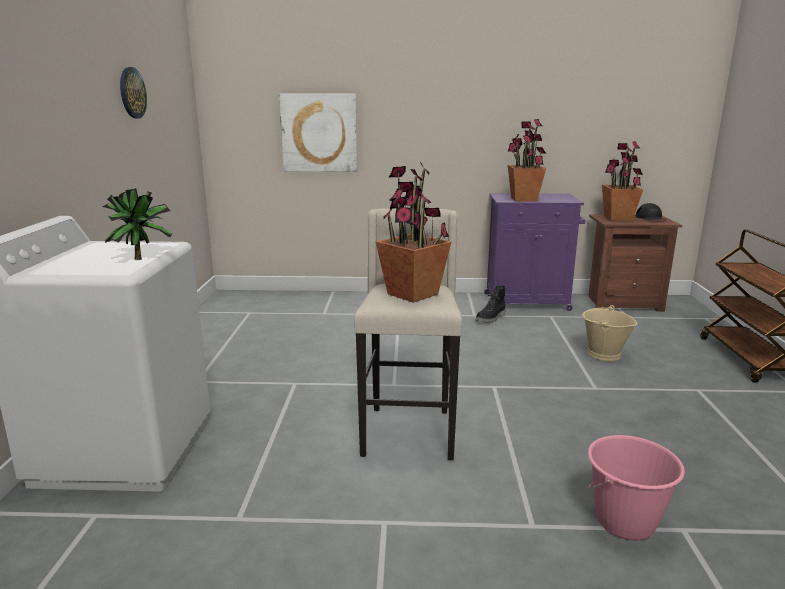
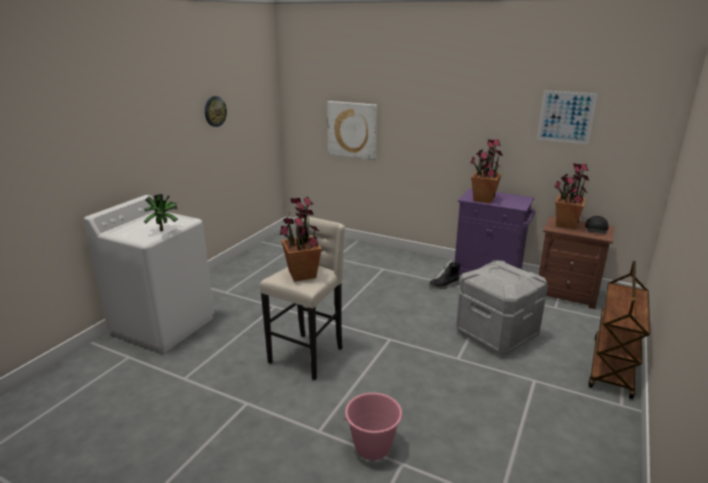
camera: 25 degrees right, 5 degrees up
beige bucket [582,305,637,361] -> grey storage box [456,260,548,355]
none -> picture [537,90,598,144]

